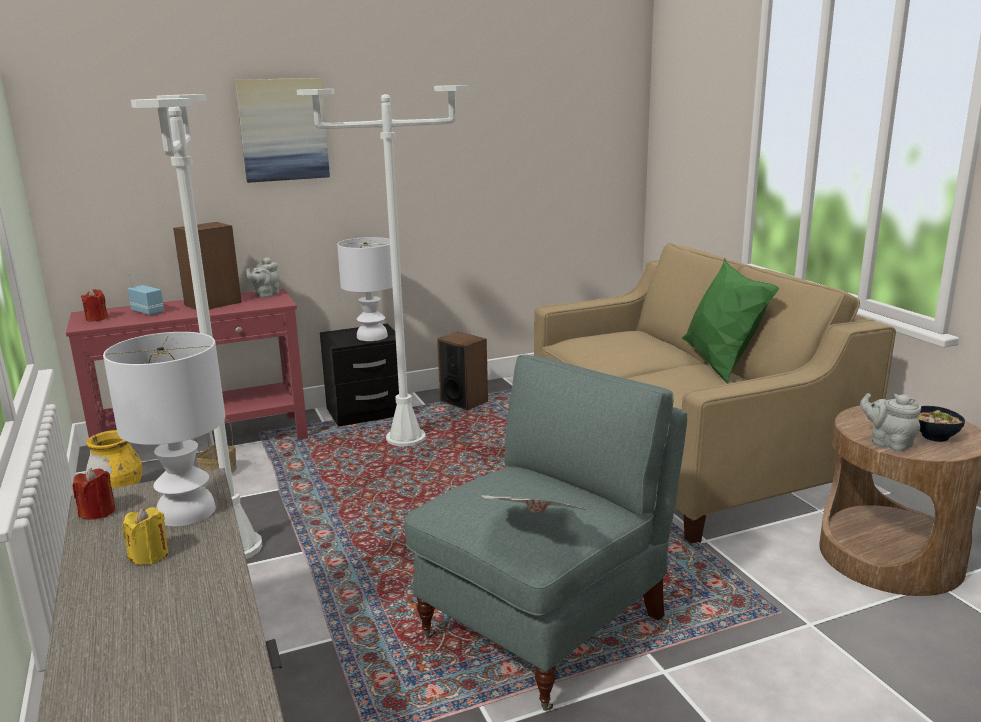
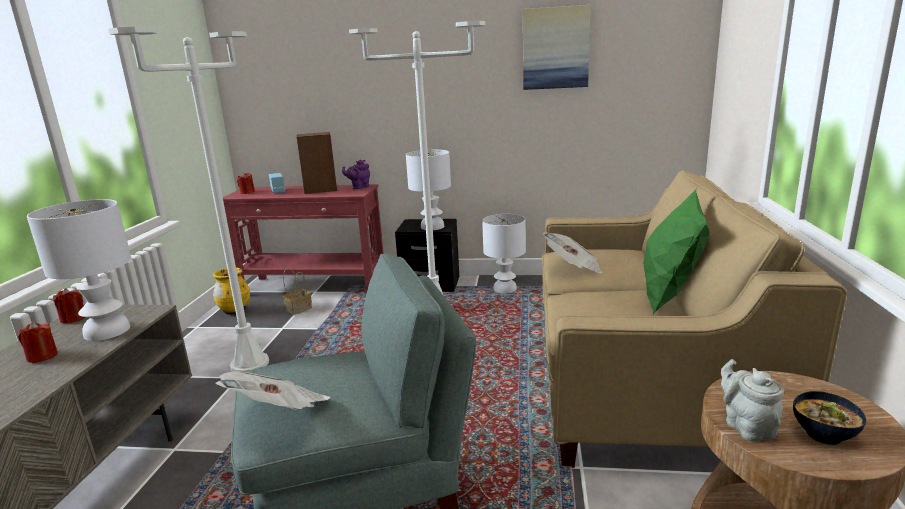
camera: 30 degrees right, 0 degrees up
yellow candle [122,507,168,565] -> red candle [18,322,58,363]
picture [235,78,330,183] -> picture moved to [523,5,590,90]
grey teapot [246,257,280,298] -> purple teapot [342,160,370,189]
speaker [437,332,488,411] -> white table lamp [482,214,526,293]
none -> newspaper [543,232,602,273]

